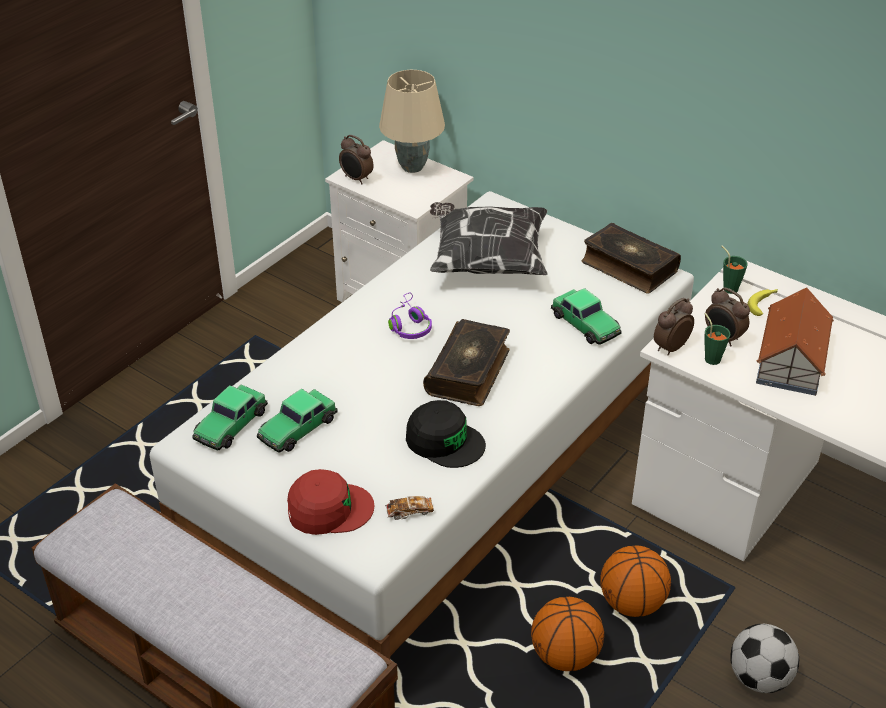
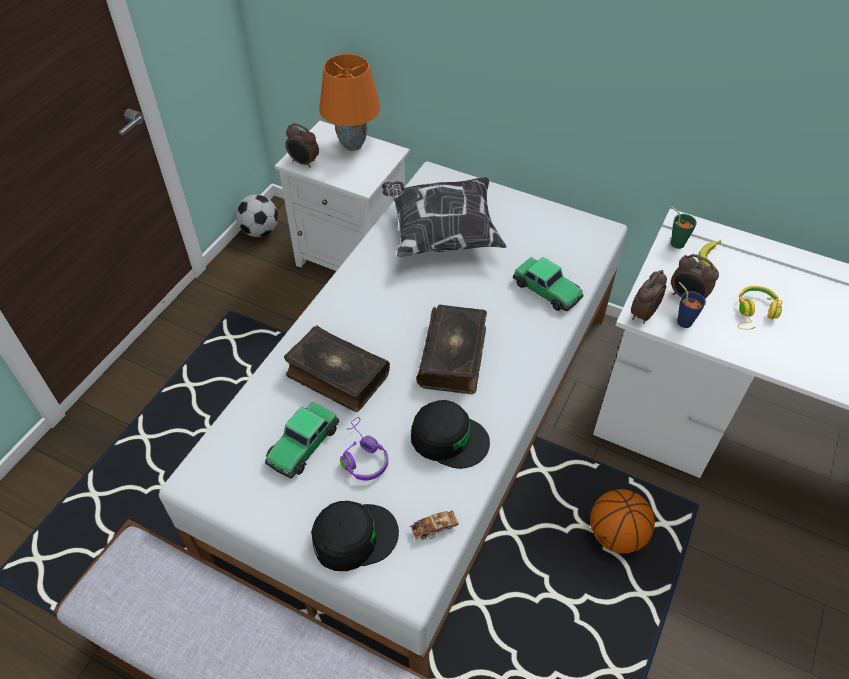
camera: 10 degrees left, 10 degrees up
toy car [192,385,268,451] -> none
red cap [287,469,374,535] -> black cap [311,501,399,571]
beige table lamp [379,70,445,173] -> orange table lamp [319,54,380,151]
purple headphones [388,293,432,339] -> purple headphones moved to [340,417,388,480]
basketball [531,597,604,671] -> none
book [581,223,681,294] -> book moved to [284,325,390,412]
green cup [704,313,731,365] -> blue cup [677,282,706,328]
football [730,624,799,693] -> football moved to [236,194,278,237]
toy house [756,287,834,396] -> yellow headphones [738,286,782,330]

